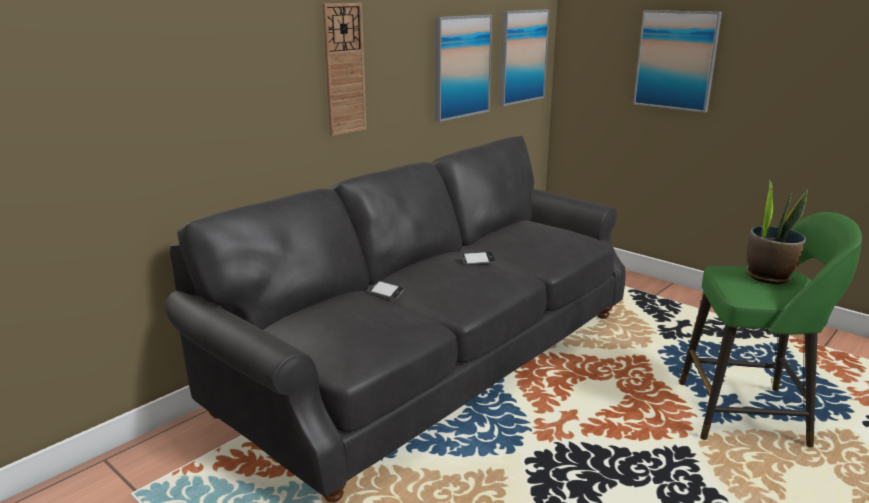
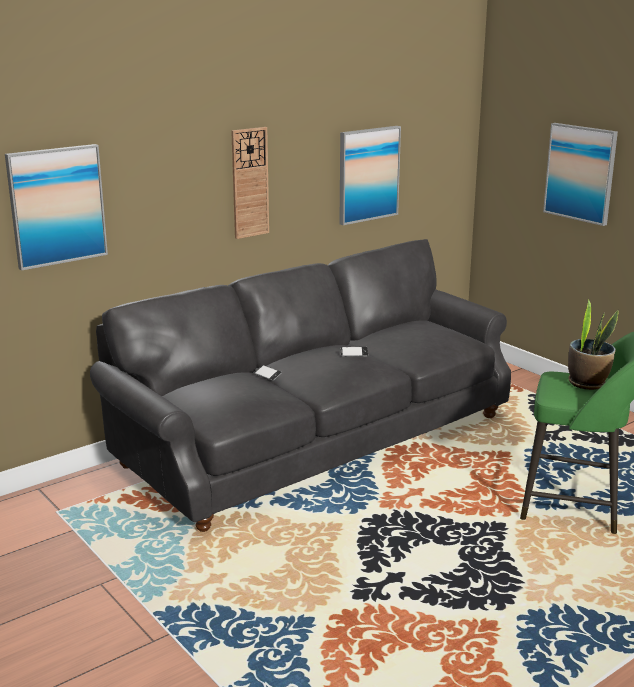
camera: 10 degrees right, 0 degrees up
picture [499,10,550,106] -> picture moved to [5,144,108,271]

